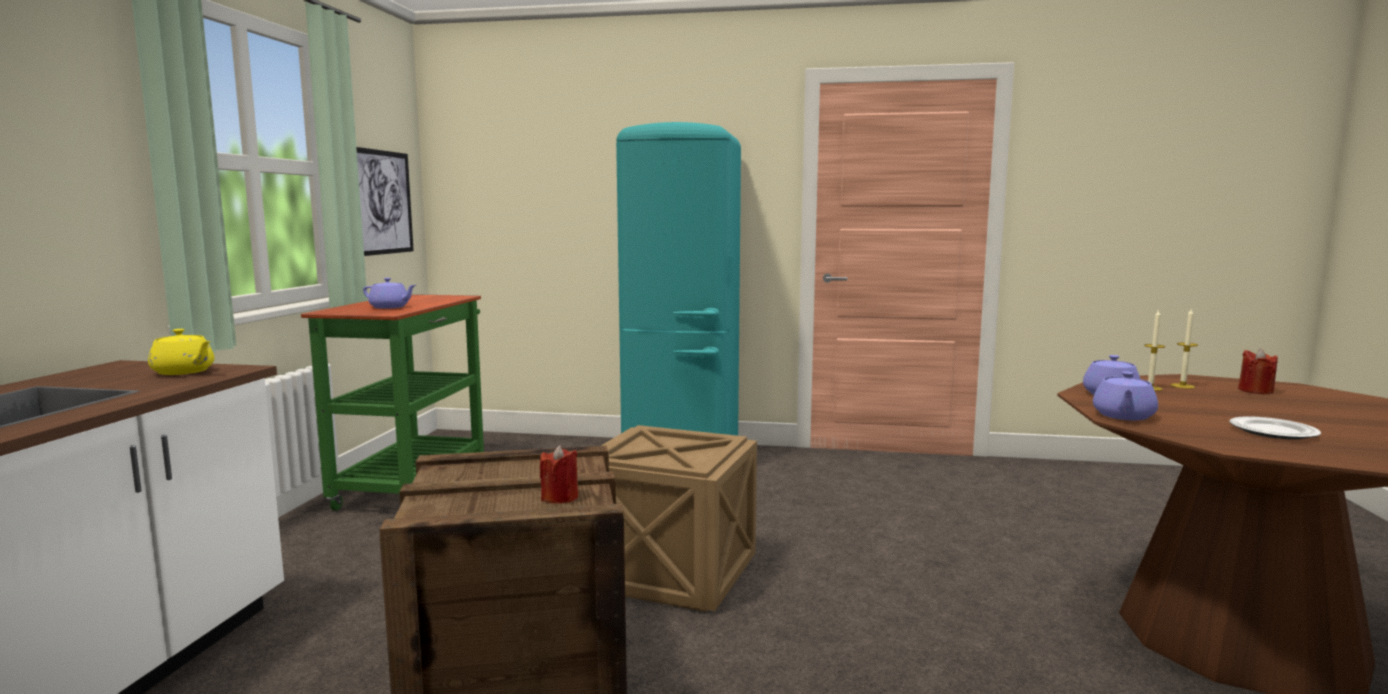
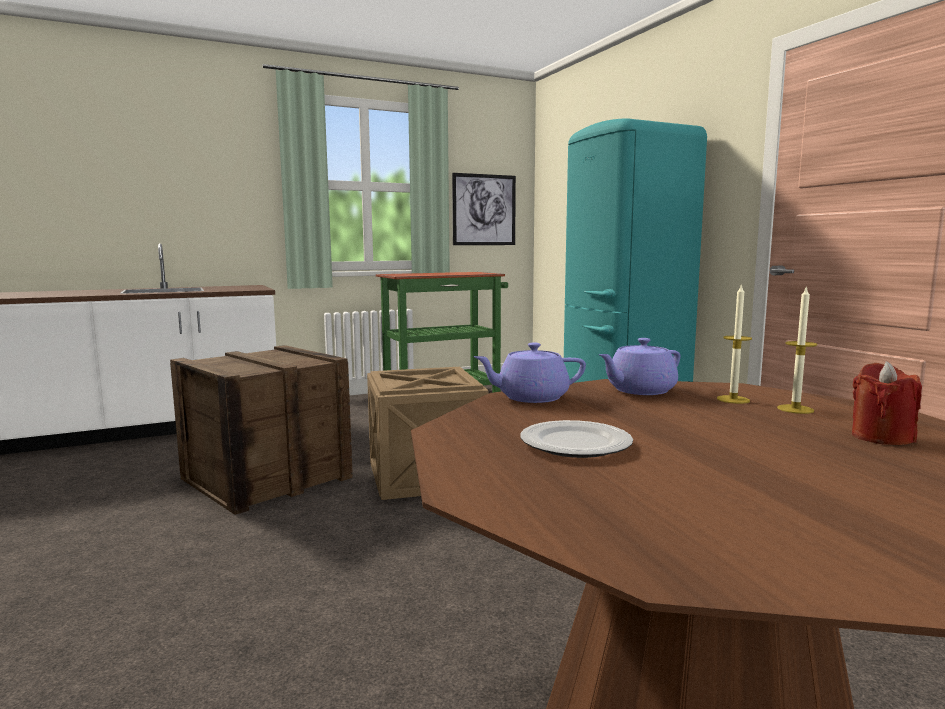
camera: 55 degrees right, 0 degrees up
yellow teapot [148,329,214,375] -> none
purple teapot [363,278,416,309] -> none
red candle [540,445,578,504] -> none

